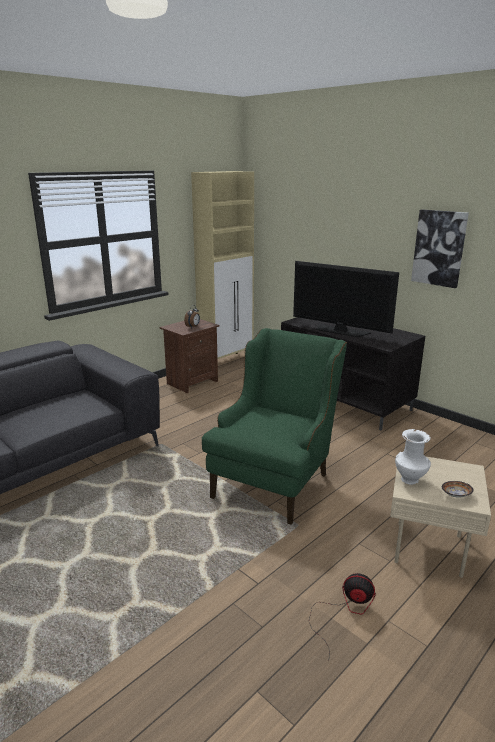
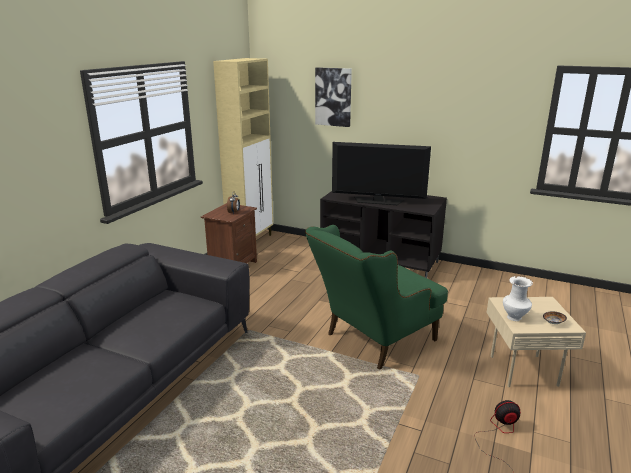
camera: 20 degrees left, 0 degrees up
green armchair [202,328,347,525] -> green armchair turned 135 degrees counterclockwise [305,225,448,370]
picture [411,209,469,288] -> picture moved to [315,67,352,127]

